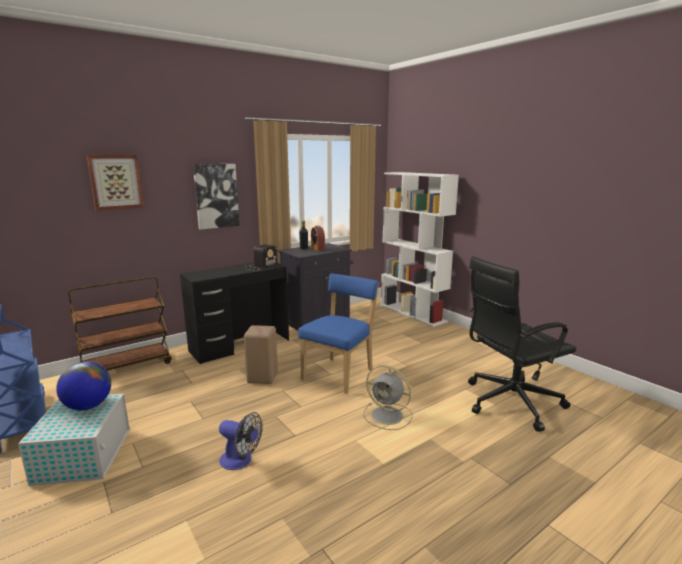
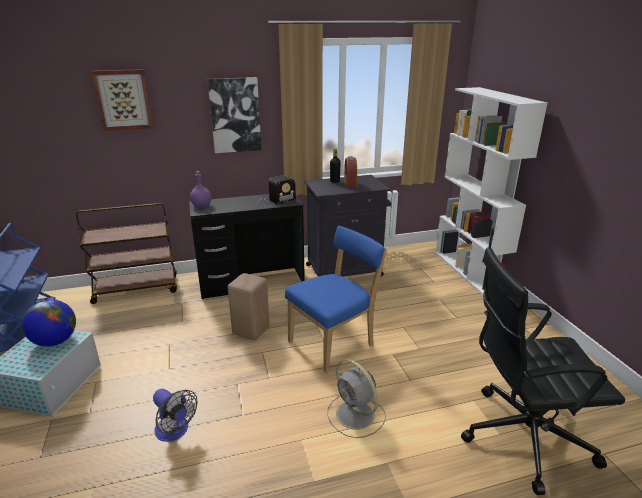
camera: 20 degrees right, 10 degrees up
none -> purple bottle [190,171,211,208]

